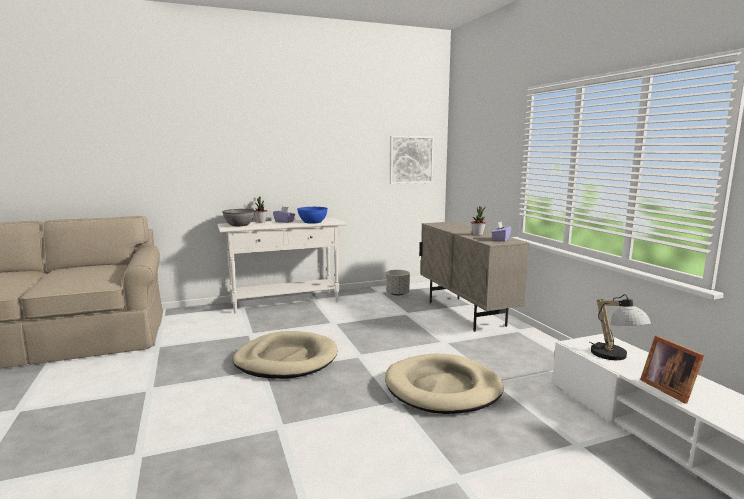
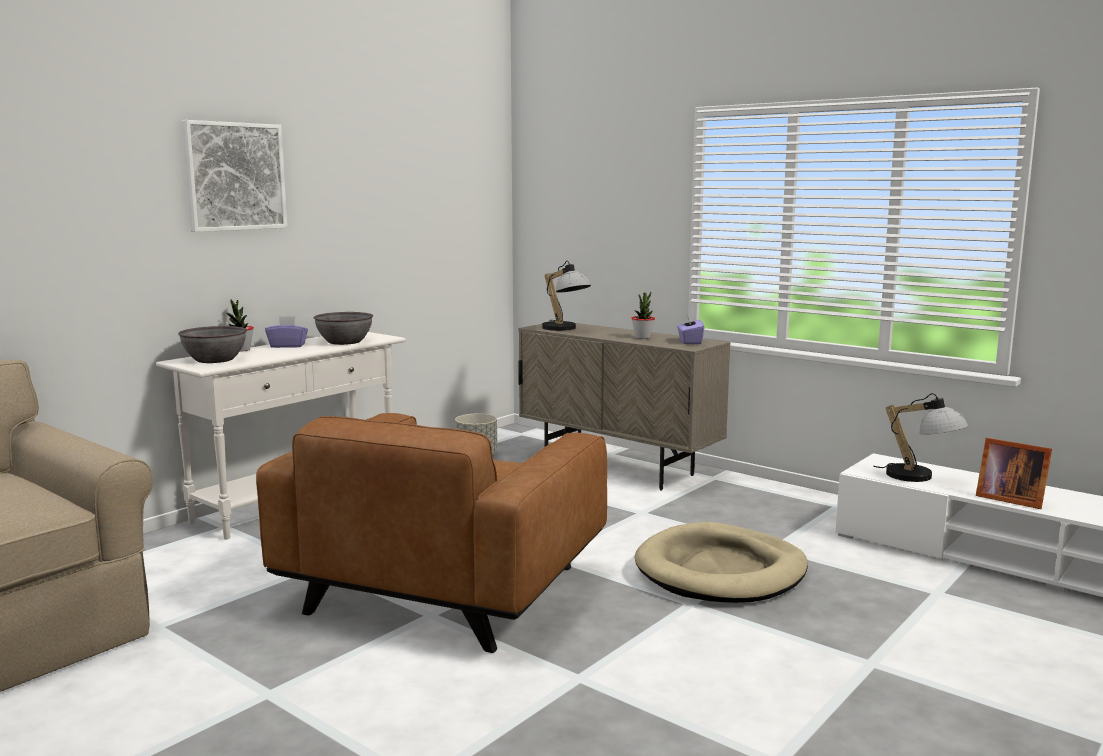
camera: 30 degrees left, 0 degrees up
beige dog bed [233,331,337,379] -> brown armchair [256,413,607,653]
blue bowl [297,207,328,224] -> grey bowl [314,312,373,345]
picture [390,136,434,184] -> picture moved to [182,120,287,232]
none -> table lamp [542,261,591,331]

